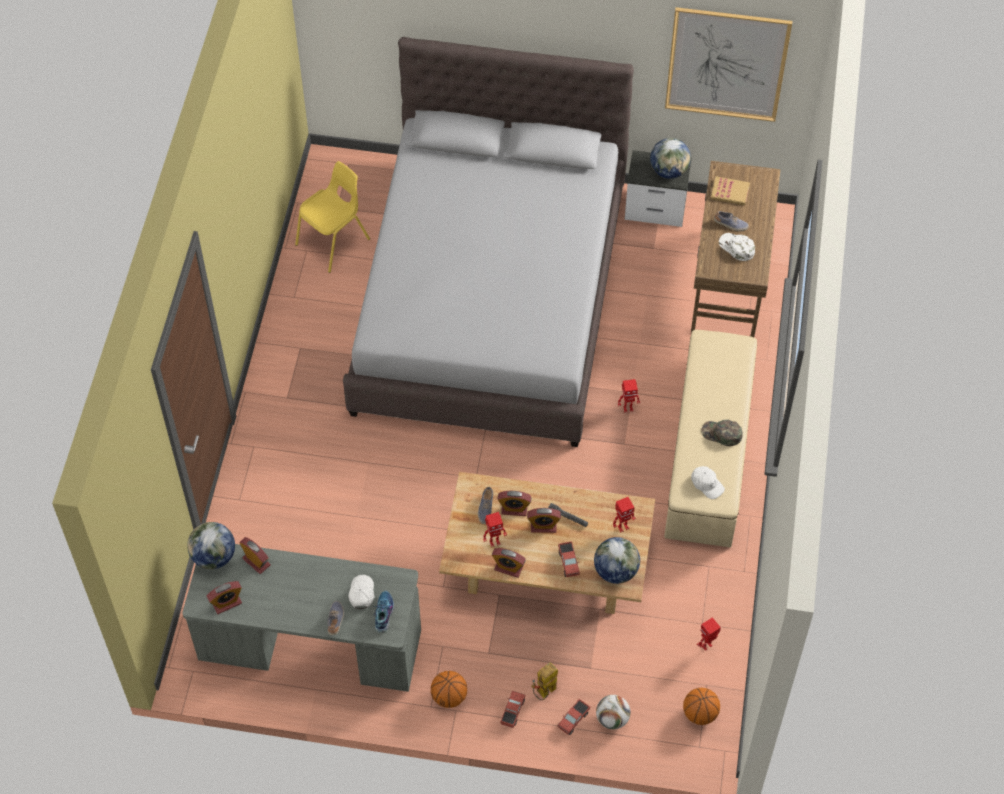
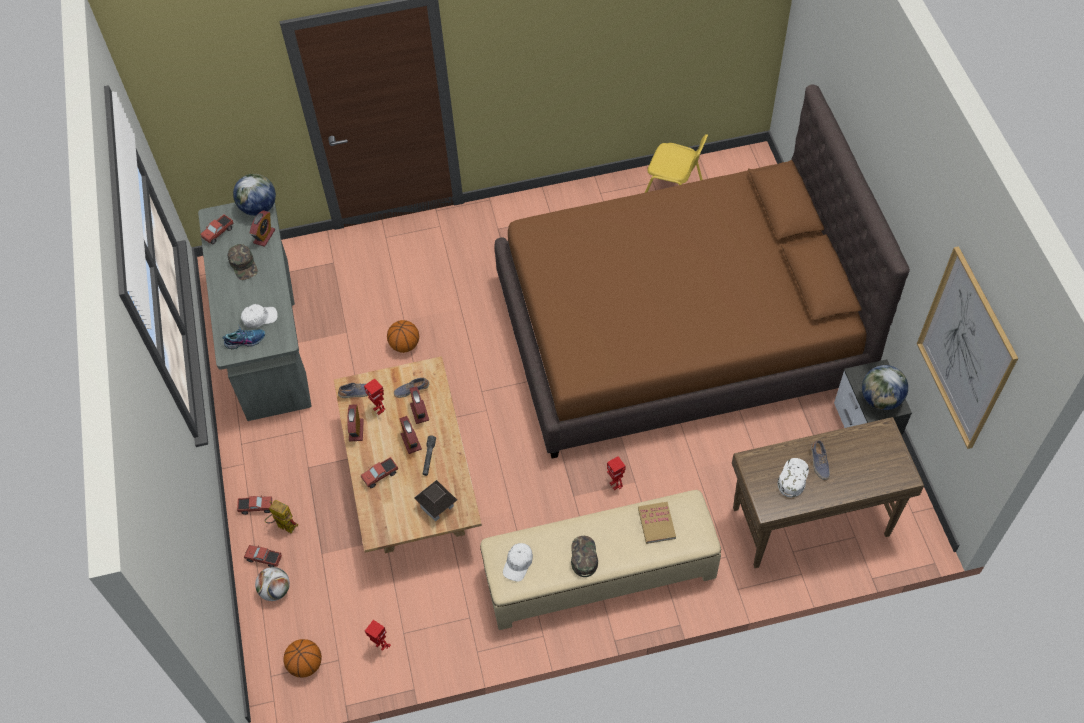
camera: 70 degrees right, 0 degrees up
alarm clock [207,581,242,614] -> toy truck [200,214,233,244]
shoe [327,601,344,635] -> shoe moved to [338,383,368,398]
grey bed [343,37,634,447] -> brown bed [494,84,910,458]
basketball [431,671,467,708] -> basketball moved to [387,320,419,353]
globe [594,537,640,584] -> none
toy robot [613,497,636,533] -> toy house [414,480,457,521]
book [711,176,750,205] -> book moved to [638,502,676,544]
none -> green cap [227,244,258,280]

